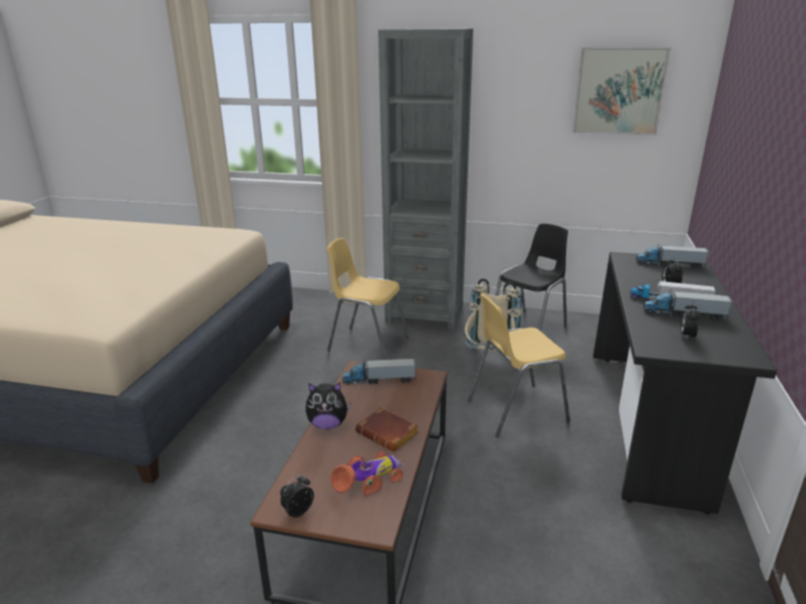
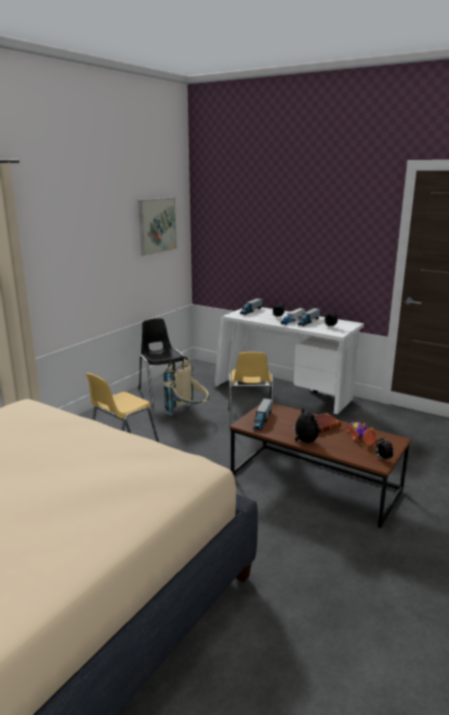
camera: 70 degrees left, 5 degrees down
plush toy [306,383,351,429] -> plush toy turned 45 degrees counterclockwise [292,408,319,443]
grey bookcase [378,28,473,330] -> none
black desk [593,252,777,514] -> white desk [214,307,364,415]

